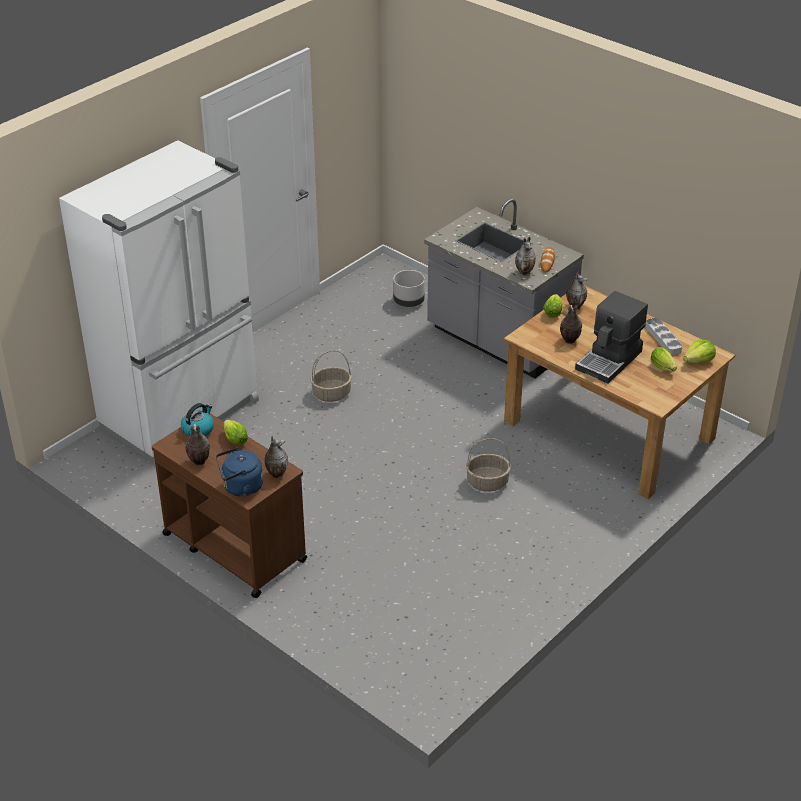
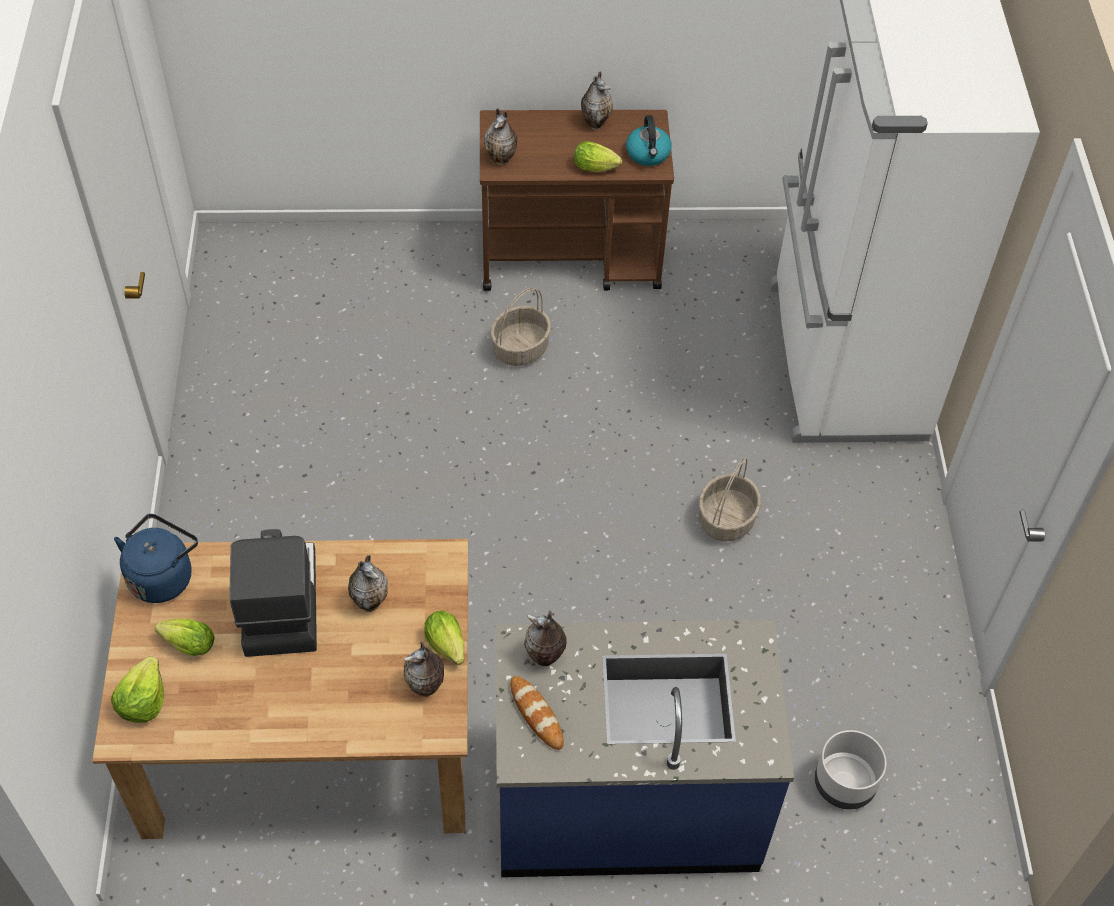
camera: 135 degrees right, 15 degrees up
blue kettle [216,447,263,497] -> blue kettle moved to [114,514,198,603]
grey counter [424,199,584,378] -> blue counter [495,620,794,877]
basket [466,438,511,492] -> basket moved to [490,288,551,366]
grey tray [645,318,682,355] -> none

